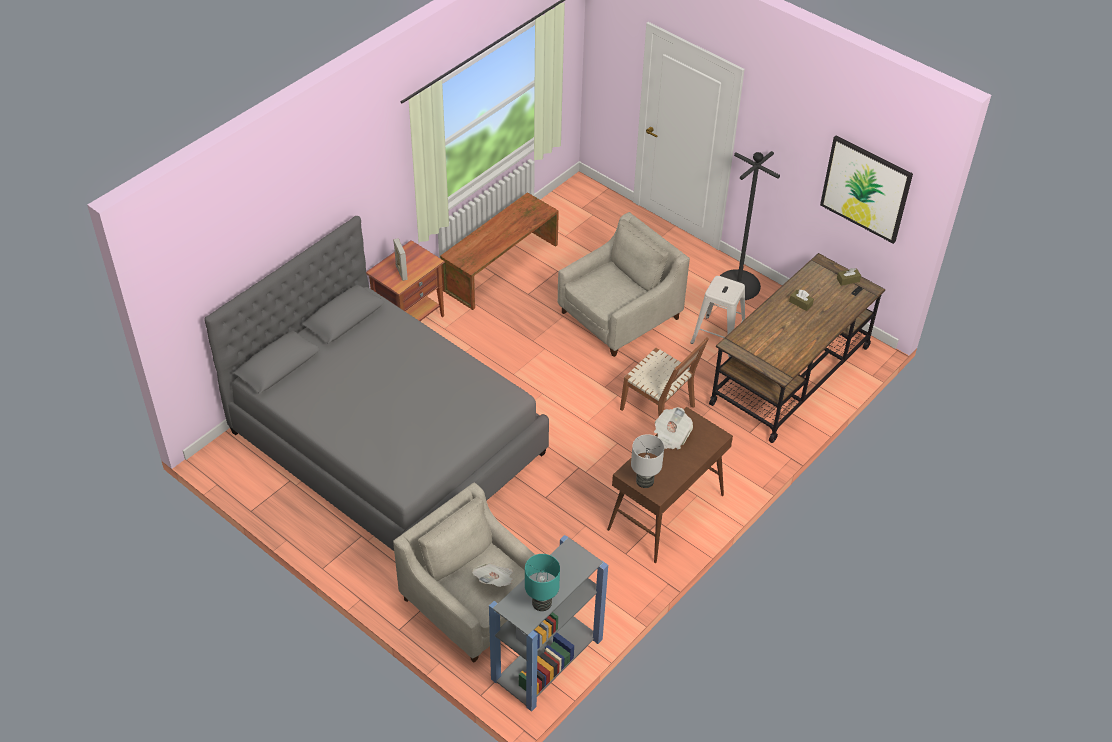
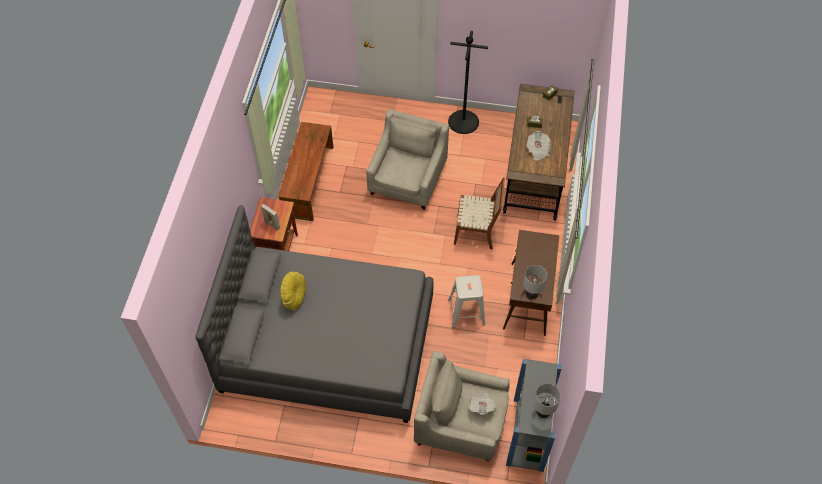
camera: 30 degrees left, 10 degrees up
turquoise table lamp [525,554,560,611] -> grey table lamp [534,384,561,418]
newspaper [654,407,693,449] -> newspaper moved to [526,131,551,161]
white stool [690,276,745,357] -> white stool moved to [448,275,486,328]
picture [820,136,913,244] -> none
none -> yellow pillow [280,272,306,311]

